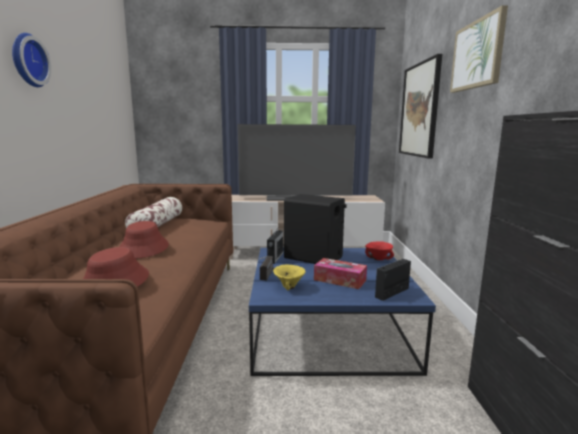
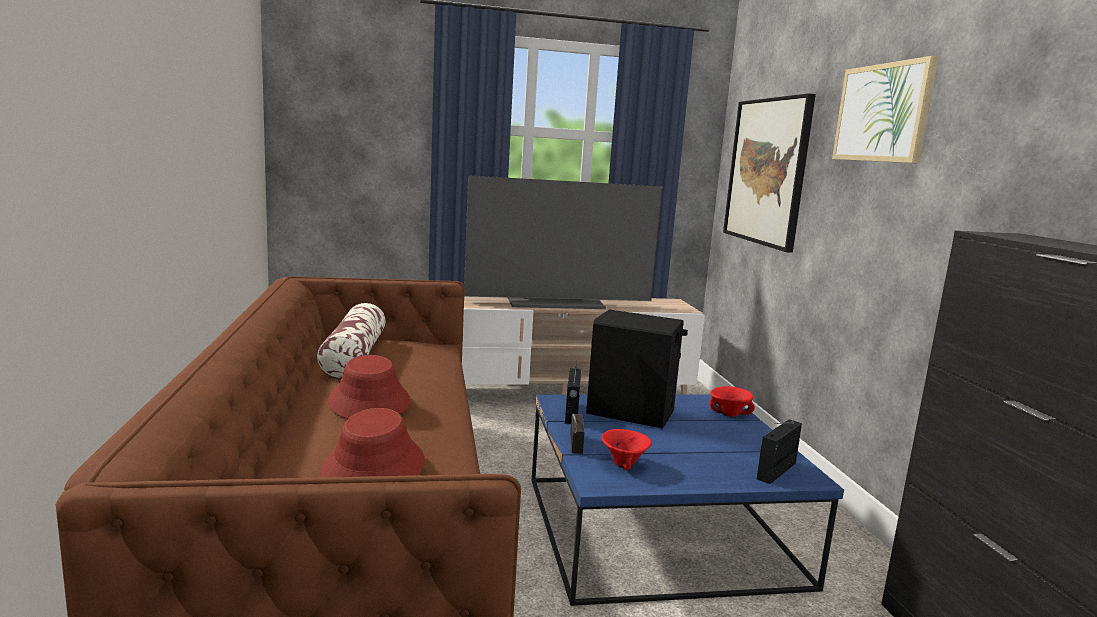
camera: 10 degrees left, 0 degrees up
wall clock [12,33,51,87] -> none
yellow bowl [273,264,306,290] -> red bowl [601,429,652,471]
tissue box [314,258,367,289] -> none

